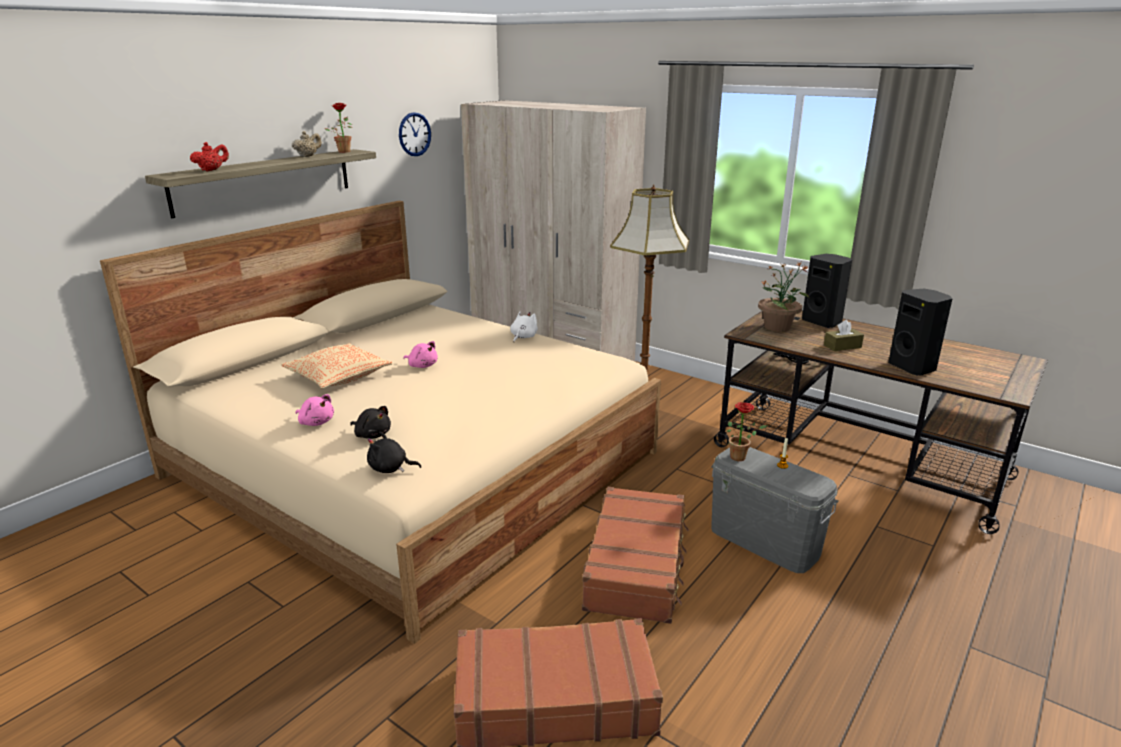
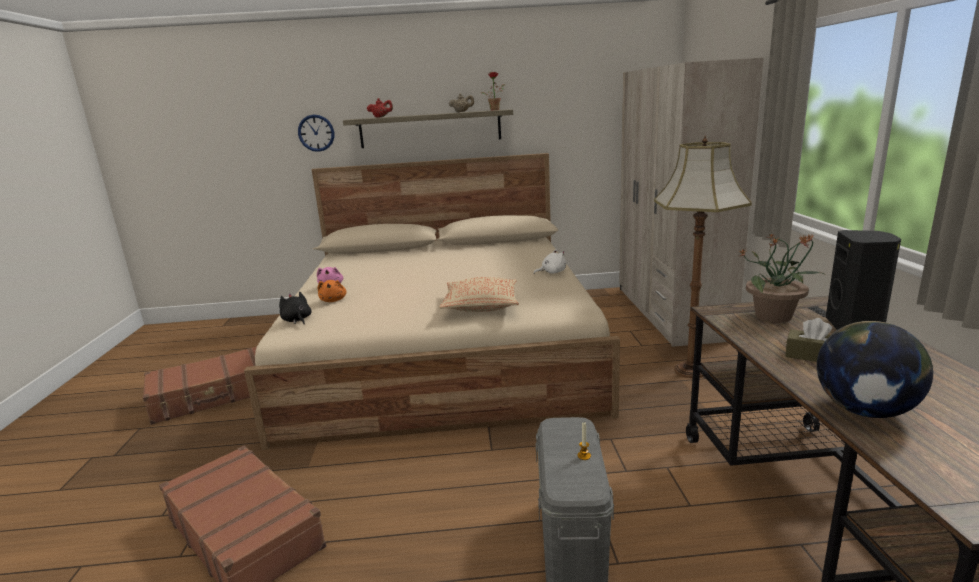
camera: 50 degrees right, 5 degrees down
beige pillow [281,343,393,389] -> beige pillow moved to [439,277,519,312]
black plush toy [350,406,391,439] -> orange plush toy [318,280,347,302]
wall clock [399,112,431,156] -> wall clock moved to [298,115,334,152]
pink plush toy [403,341,438,368] -> none
brown suitcase [582,487,688,624] -> brown suitcase moved to [143,347,256,425]
potted plant [727,402,768,461] -> none
black speaker [888,289,952,375] -> globe [817,321,933,418]

